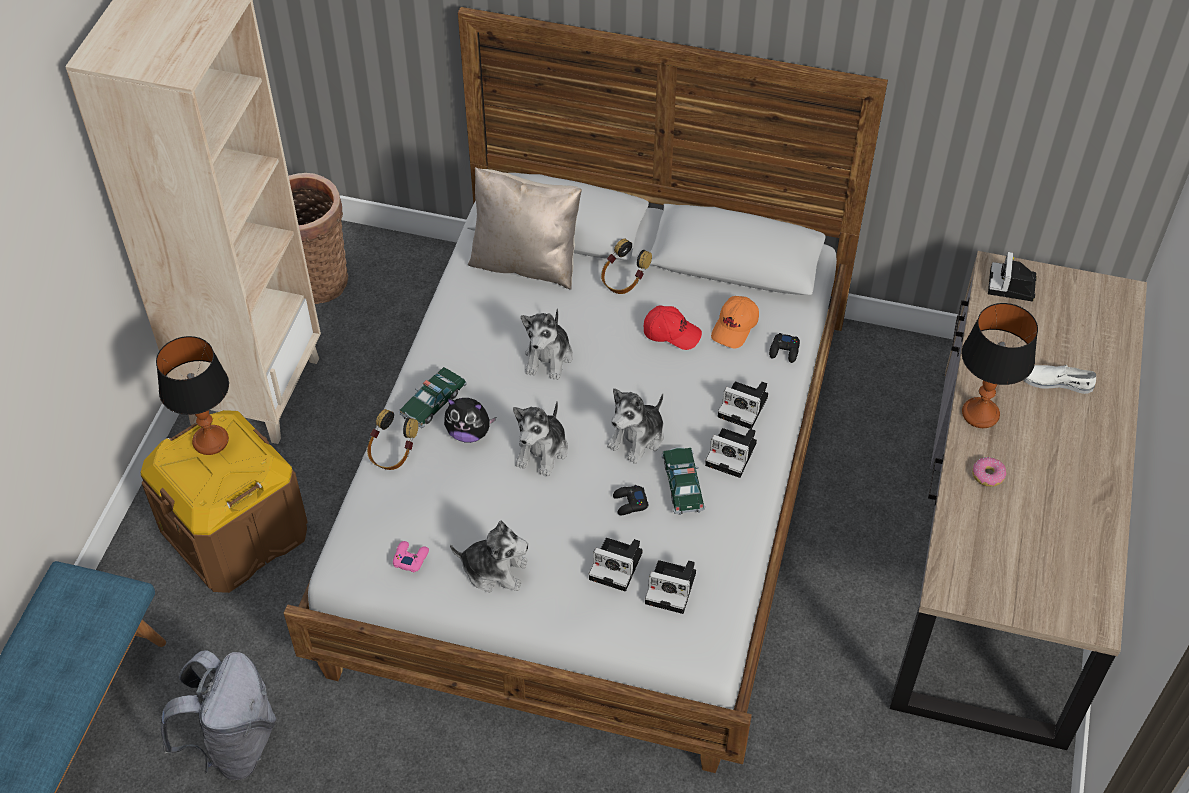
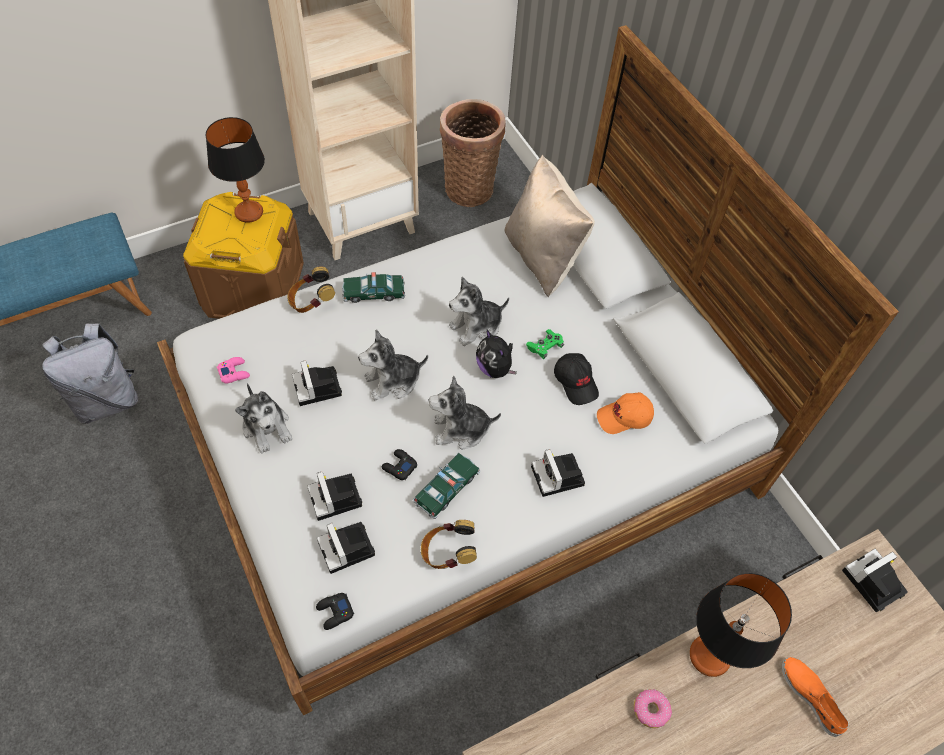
camera: 45 degrees right, 5 degrees up
plush toy [444,398,496,443] -> plush toy moved to [476,330,517,378]
headphones [601,239,652,294] -> headphones moved to [421,520,477,569]
red cap [644,305,702,350] -> black cap [554,353,599,405]
camera [705,428,757,478] -> camera moved to [292,360,342,406]
black game controller [769,333,800,363] -> black game controller moved to [316,593,354,630]
white shoe [1023,365,1096,394] -> orange shoe [782,657,849,737]
none -> green game controller [526,329,564,359]

